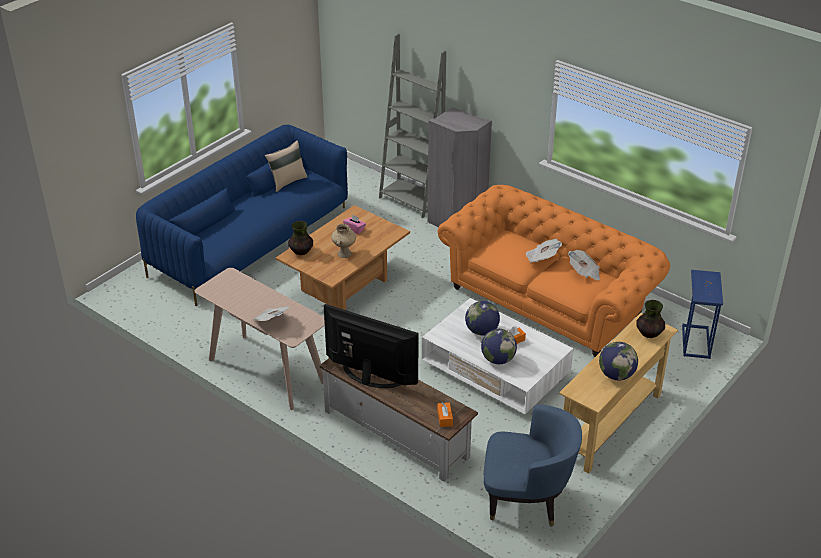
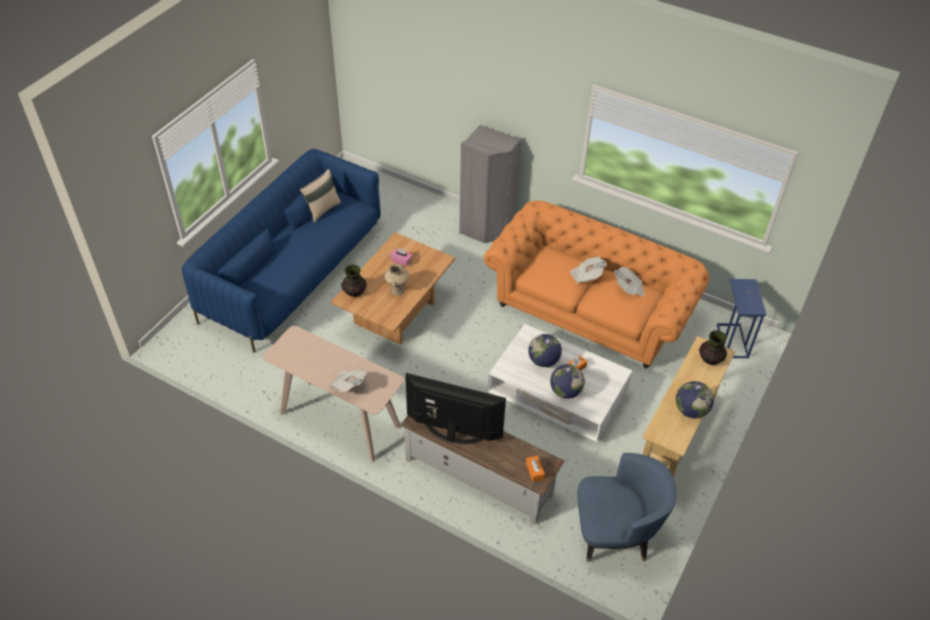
camera: 10 degrees left, 10 degrees up
grey bookcase [379,34,446,218] -> none

